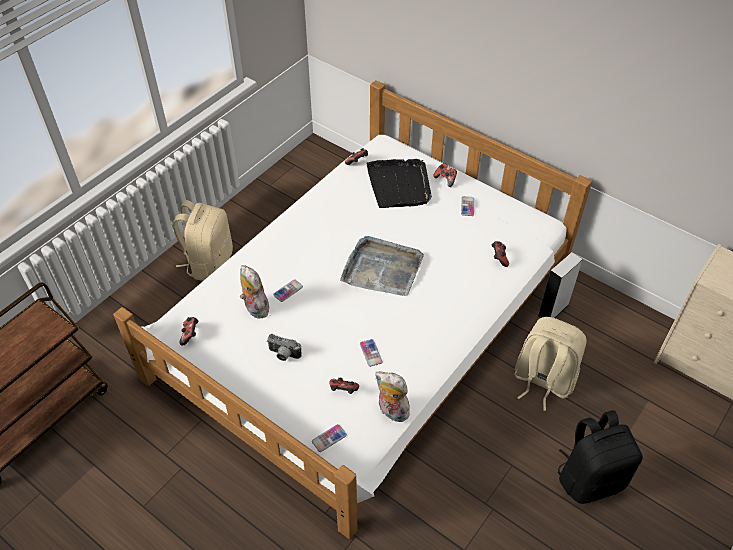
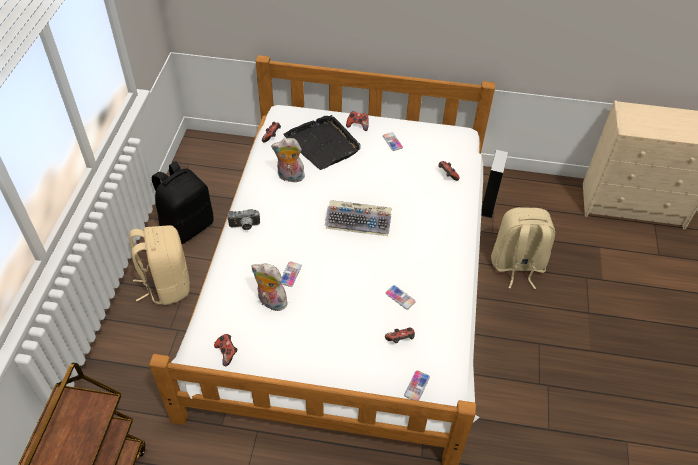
camera: 30 degrees left, 0 degrees up
camera [267,334,302,361] -> camera moved to [227,209,260,230]
grey tray [340,236,424,296] -> keyboard [325,200,391,236]
plush toy [375,372,410,422] -> plush toy moved to [271,138,305,182]
black backpack [558,410,643,504] -> black backpack moved to [152,161,214,244]

